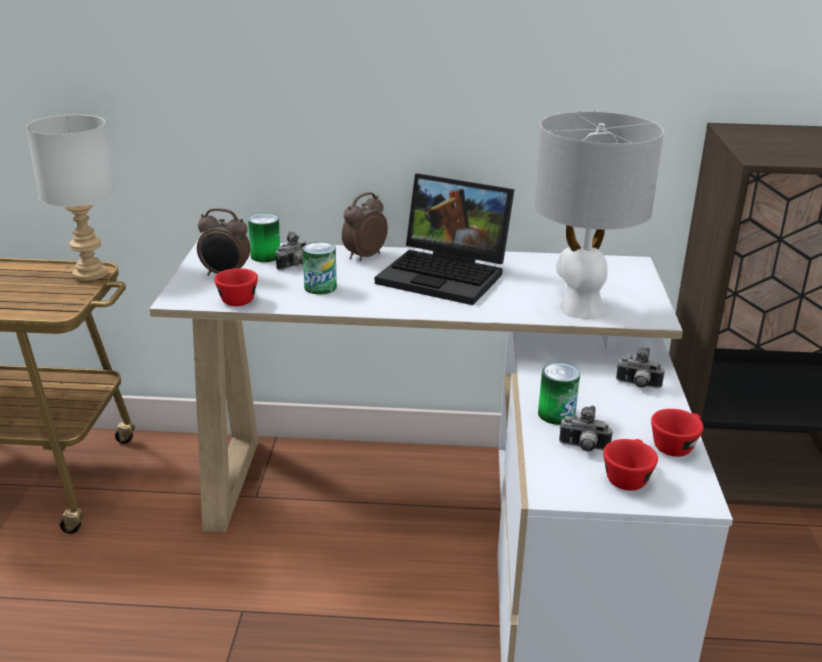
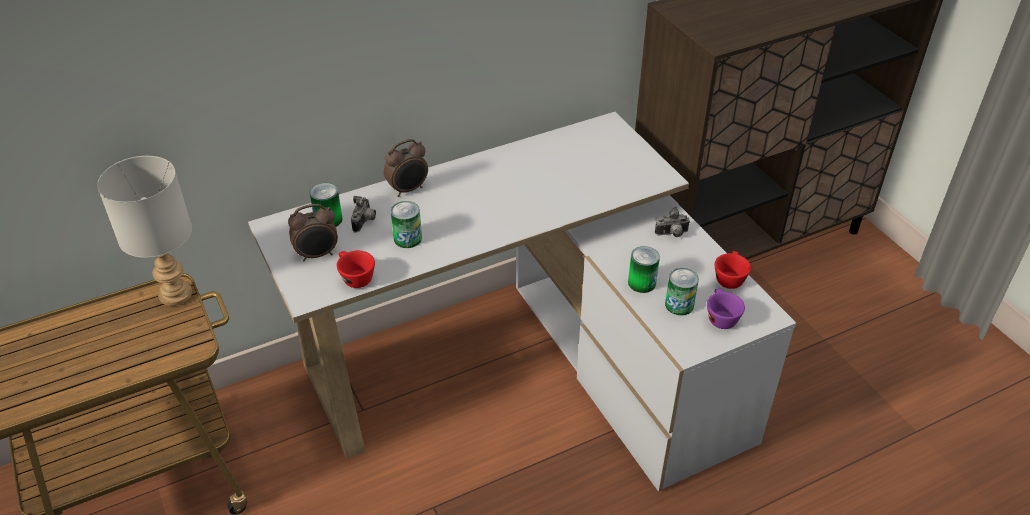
camera: 30 degrees left, 15 degrees up
alarm clock [342,192,388,261] -> alarm clock turned 135 degrees counterclockwise [384,139,428,197]
laptop [375,174,515,305] -> none
grey table lamp [534,111,664,319] -> none
camera [559,406,613,452] -> can [665,268,699,316]
red cup [603,439,658,491] -> purple cup [707,288,745,329]

